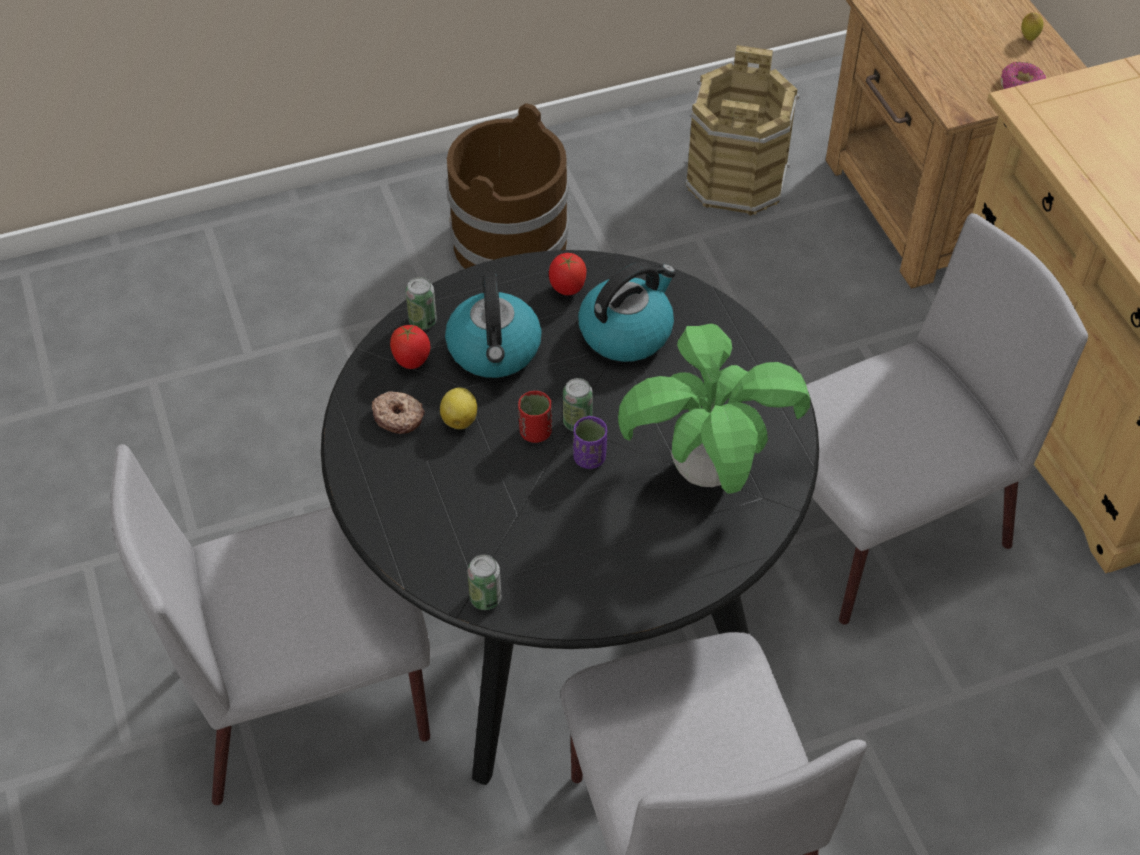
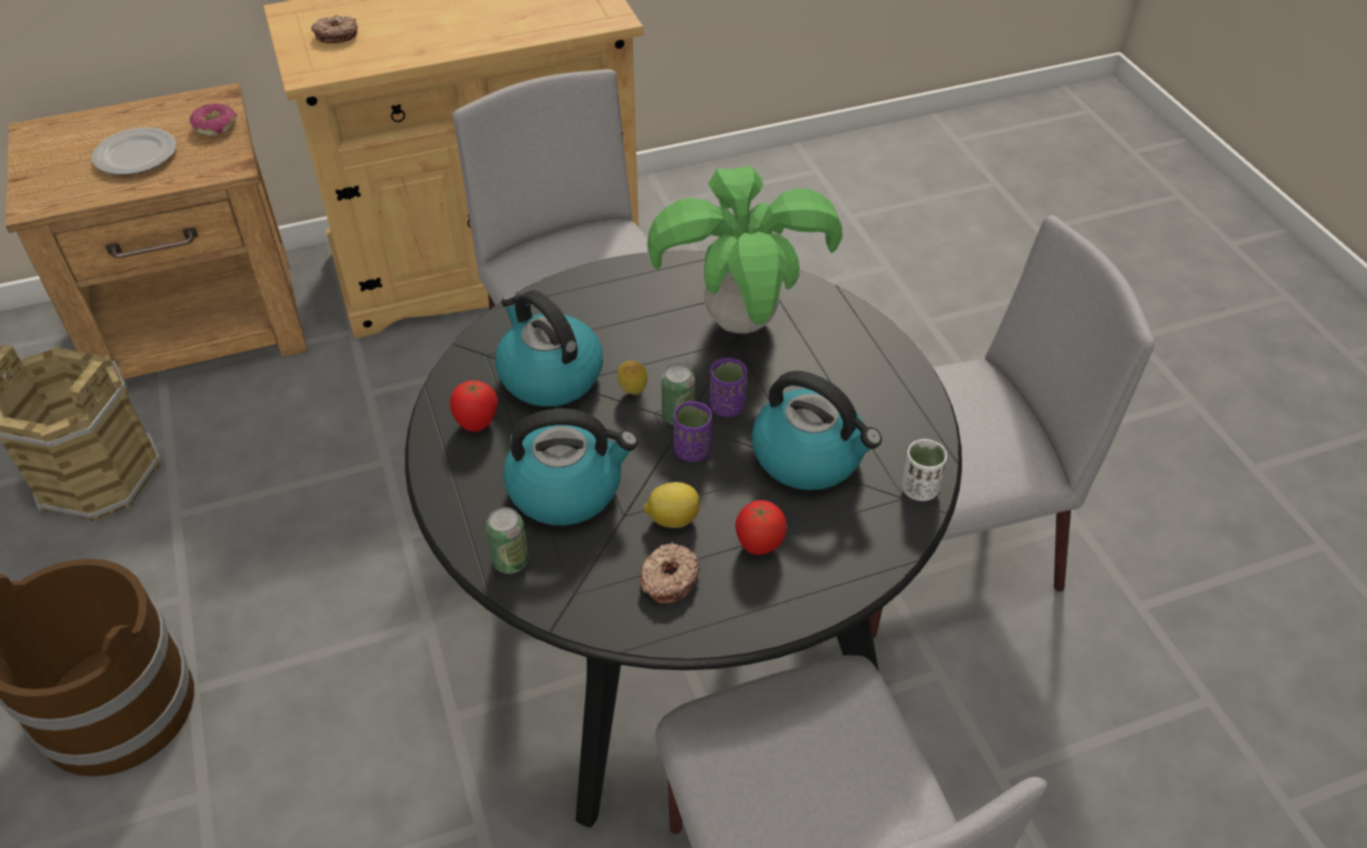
camera: 90 degrees left, 5 degrees down
tomato [390,325,431,369] -> tomato moved to [735,500,787,555]
can [467,555,501,610] -> white cup [901,439,947,501]
red cup [518,391,552,443] -> purple cup [674,401,712,462]
lemon [1021,12,1043,41] -> lemon moved to [617,361,648,395]
none -> plate [92,128,176,175]
none -> donut [311,15,357,43]
none -> kettle [752,371,882,490]

